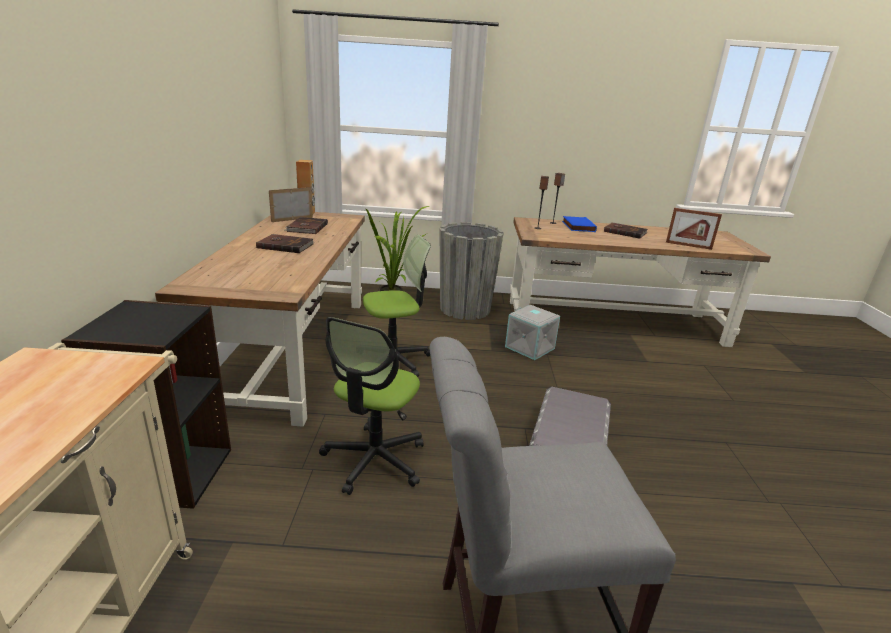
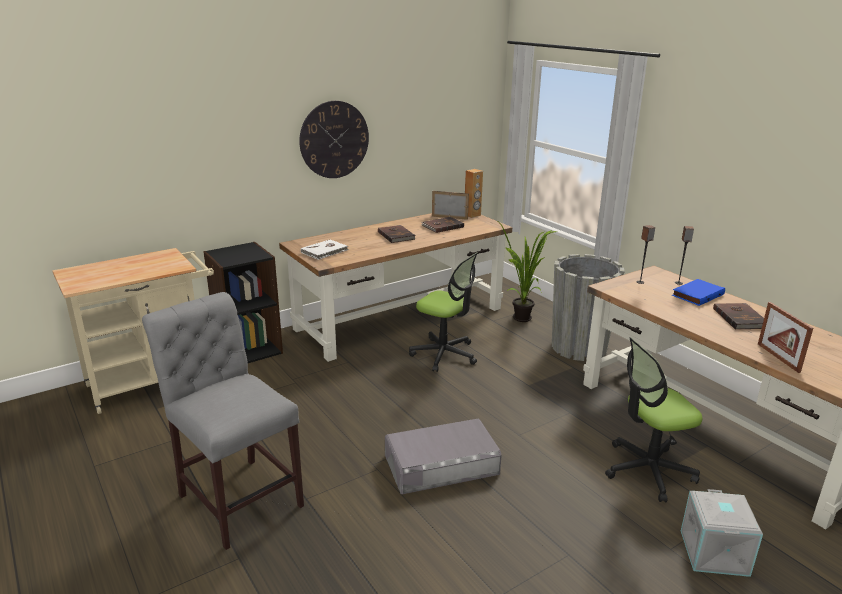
camera: 55 degrees right, 0 degrees up
office chair [319,317,424,495] -> office chair moved to [605,337,702,502]
grey storage box [505,305,560,360] -> grey storage box moved to [681,489,763,577]
none -> wall clock [299,101,369,178]
none -> white book [301,239,349,260]

